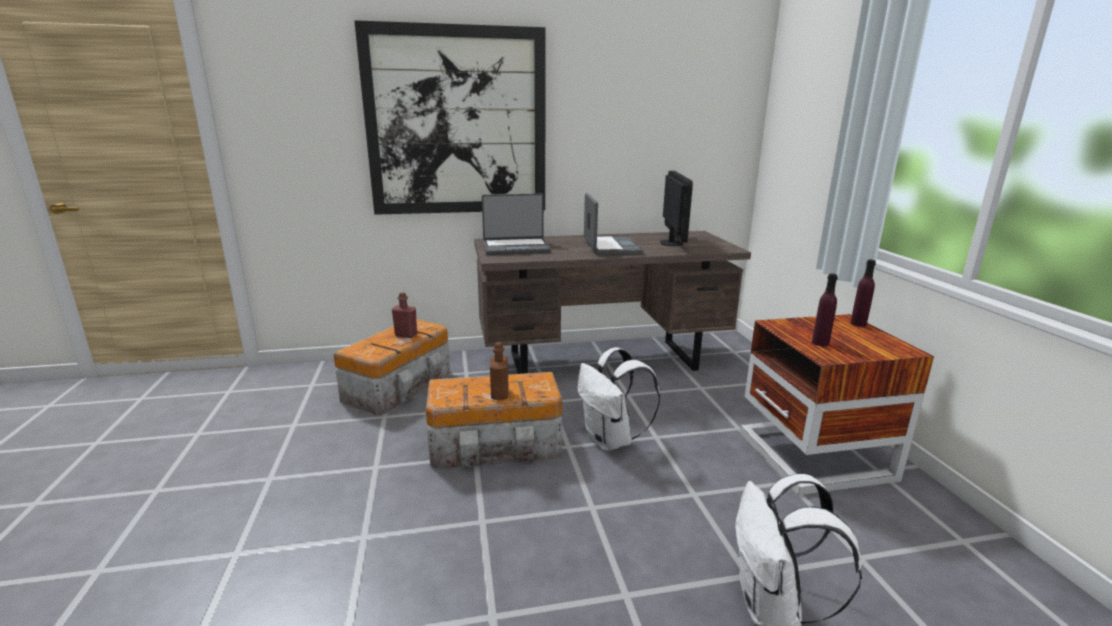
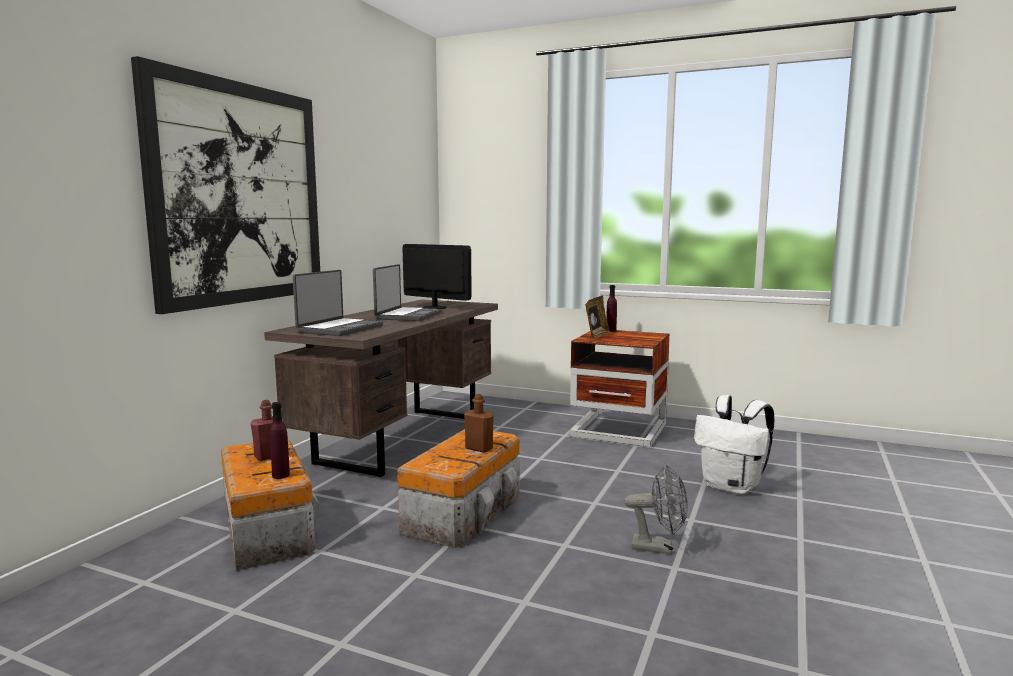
camera: 55 degrees left, 10 degrees down
white backpack [578,347,660,451] -> none
laptop [584,193,643,255] -> laptop turned 75 degrees clockwise [373,264,442,321]
purple bottle [812,273,838,347] -> purple bottle moved to [270,402,290,479]
none -> picture frame [585,295,610,339]
none -> grey fan [624,465,688,554]

